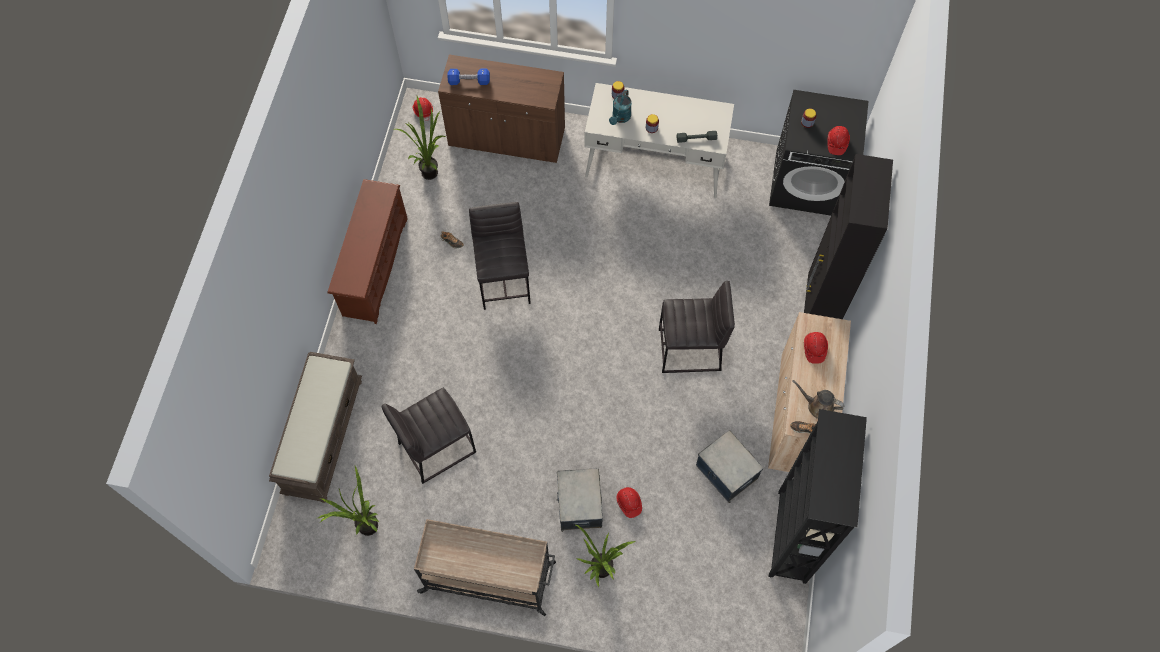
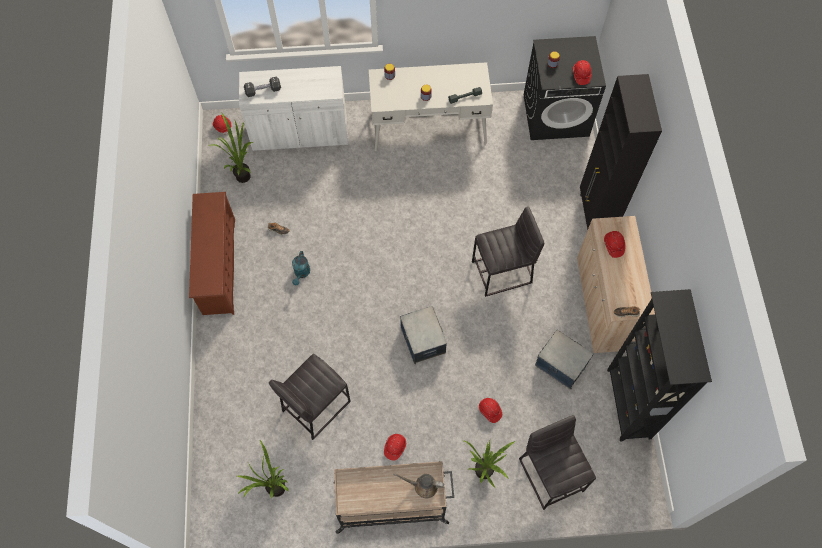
camera: 15 degrees left, 0 degrees up
brown bench [269,352,362,503] -> none
brown cabinet [438,55,565,163] -> white cabinet [239,66,348,151]
blue dumbbell [447,69,490,85] -> black dumbbell [244,77,281,97]
grey stool [469,202,531,310] -> grey stool moved to [519,415,596,510]
storage box [557,469,603,532] -> storage box moved to [400,306,447,364]
turquoise watering can [609,89,632,125] -> turquoise watering can moved to [292,251,310,285]
brown watering can [792,380,845,419] -> brown watering can moved to [393,473,444,498]
none -> red hard hat [384,434,406,461]

